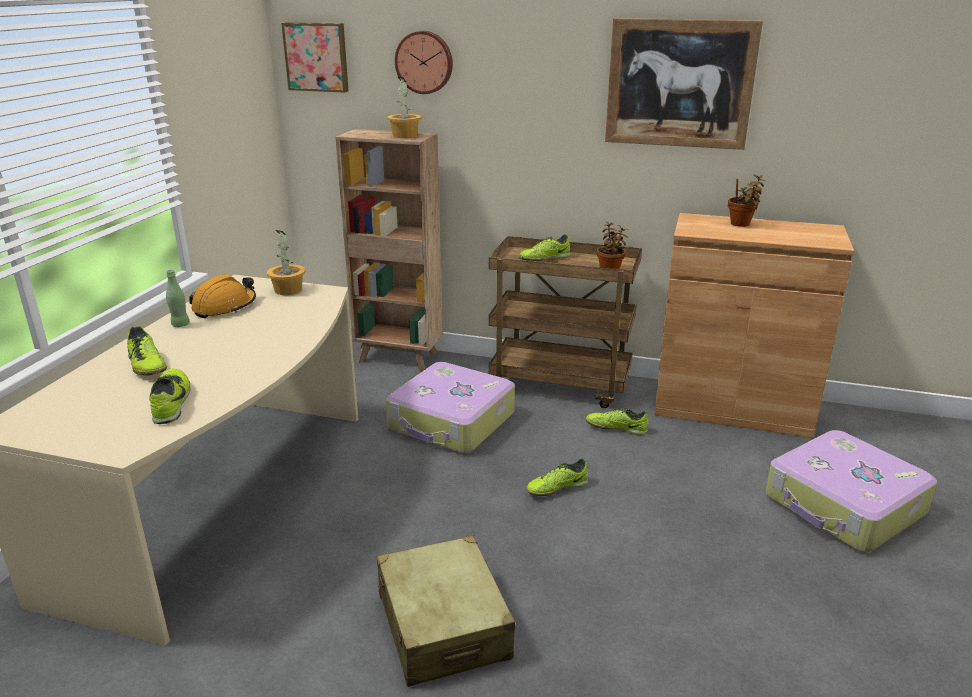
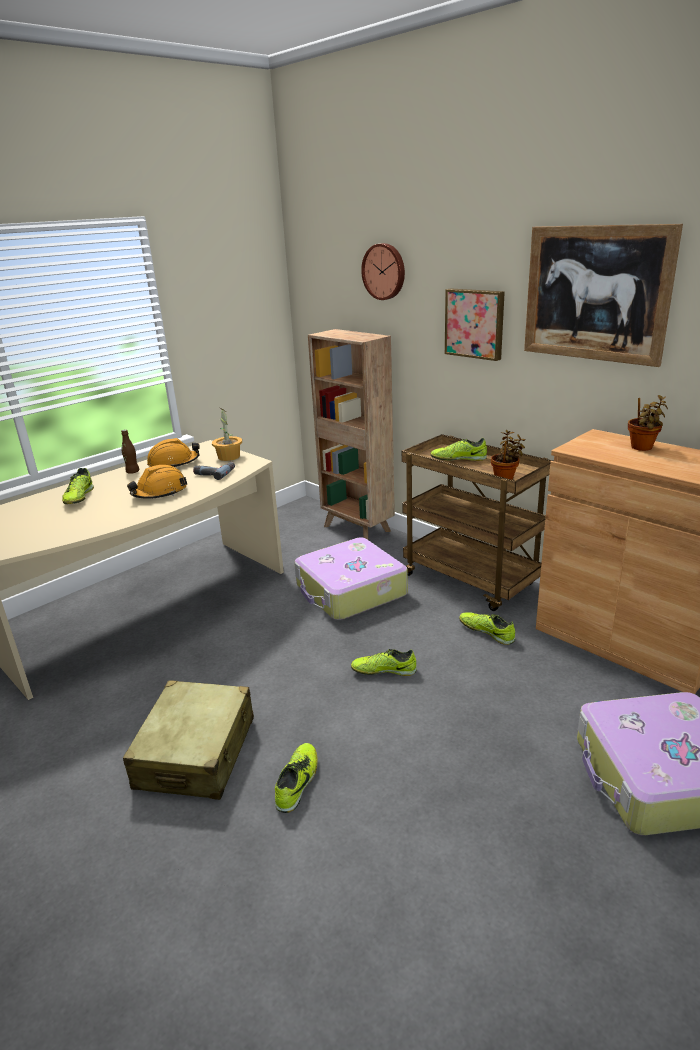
camera: 30 degrees right, 0 degrees up
shoe [149,368,190,424] -> shoe moved to [275,743,318,813]
green bottle [166,270,190,327] -> brown bottle [121,429,139,474]
picture [281,22,349,93] -> picture moved to [445,288,505,361]
potted plant [387,77,421,138] -> none
none -> orange hard hat [127,465,187,499]
none -> power drill [193,462,235,480]

